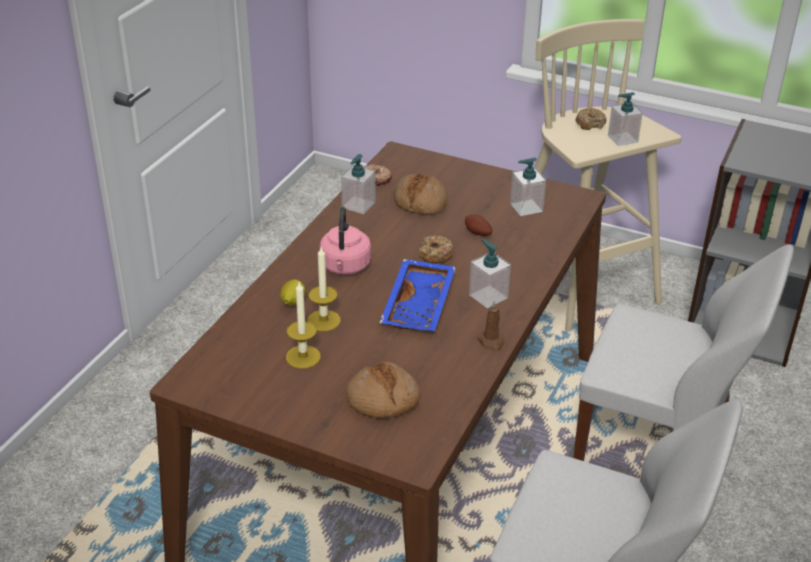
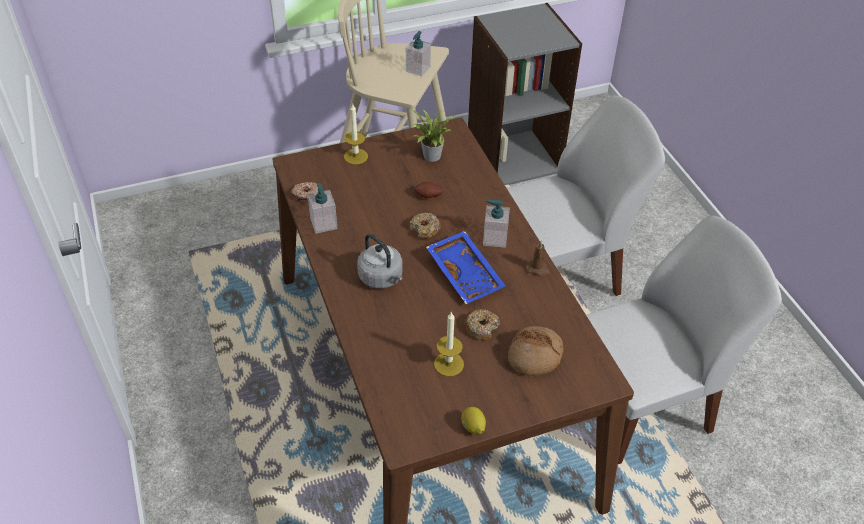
camera: 45 degrees left, 10 degrees up
lemon [280,279,305,306] -> lemon moved to [461,407,486,434]
candle [307,247,341,331] -> candle moved to [344,104,368,165]
pink kettle [320,207,371,275] -> grey kettle [357,234,403,289]
bread [394,174,447,215] -> none
soap dispenser [510,158,546,216] -> potted plant [410,109,454,162]
donut [576,108,606,130] -> donut moved to [465,309,500,341]

